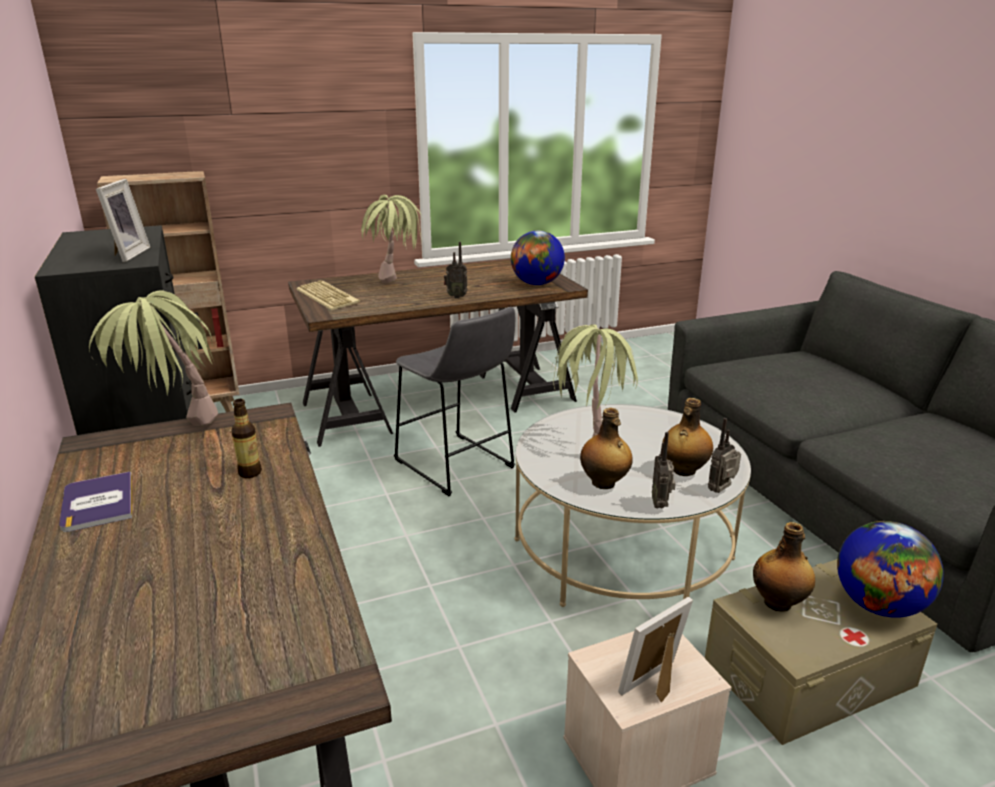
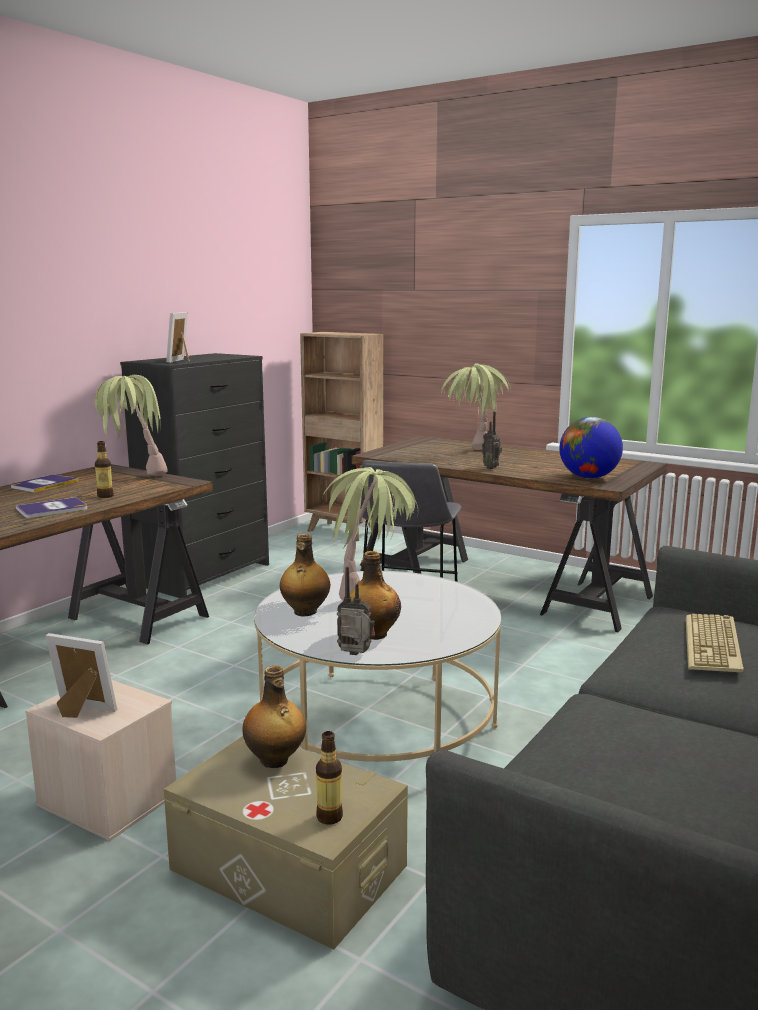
camera: 55 degrees right, 10 degrees down
picture frame [96,179,150,262] -> picture frame turned 135 degrees clockwise [166,312,190,363]
keyboard [296,280,360,310] -> keyboard moved to [686,614,744,672]
radio [652,432,676,509] -> none
globe [837,521,944,618] -> bottle [316,731,343,825]
none -> book [16,497,87,518]

